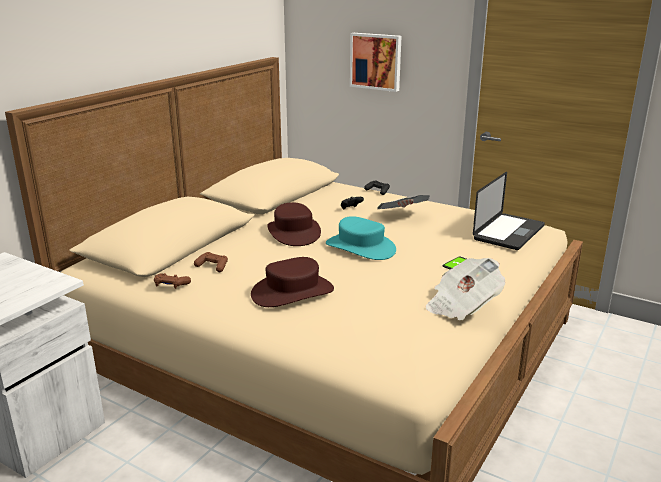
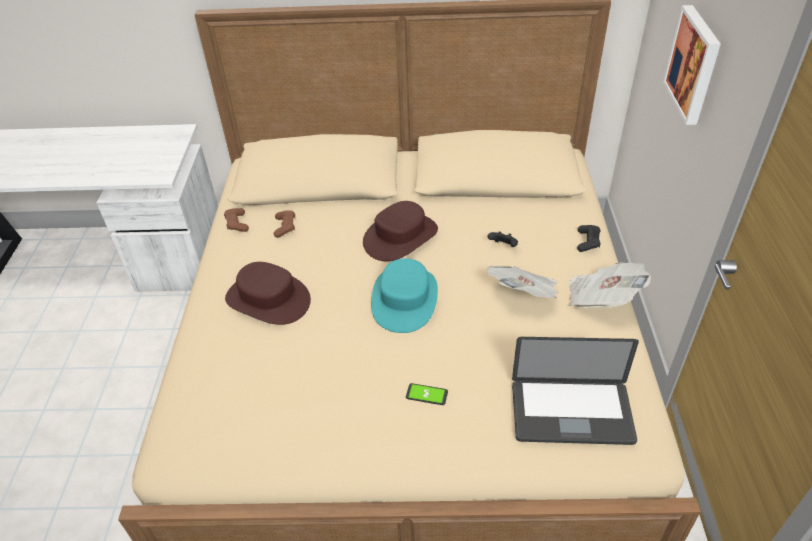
camera: 60 degrees right, 20 degrees up
newspaper [425,258,505,320] -> newspaper moved to [569,262,651,308]

